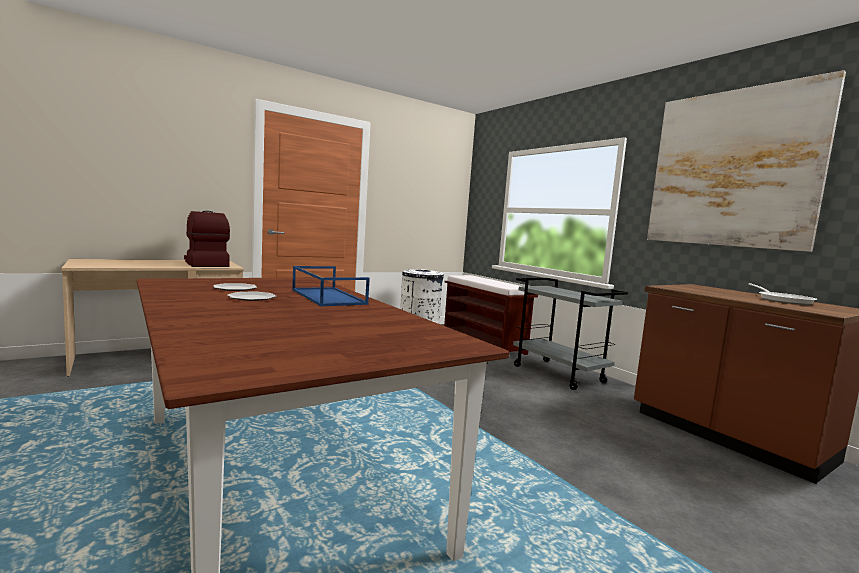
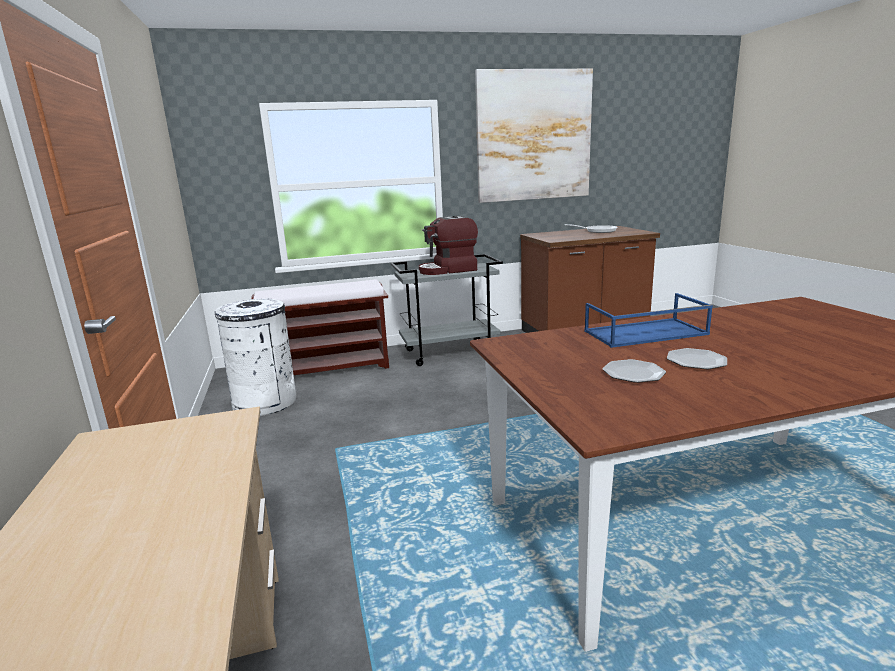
camera: 70 degrees left, 10 degrees up
coffee machine [184,211,230,267] -> coffee machine moved to [419,216,478,275]

